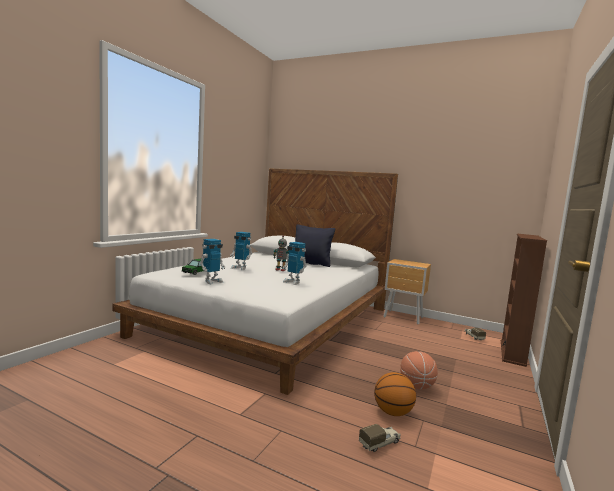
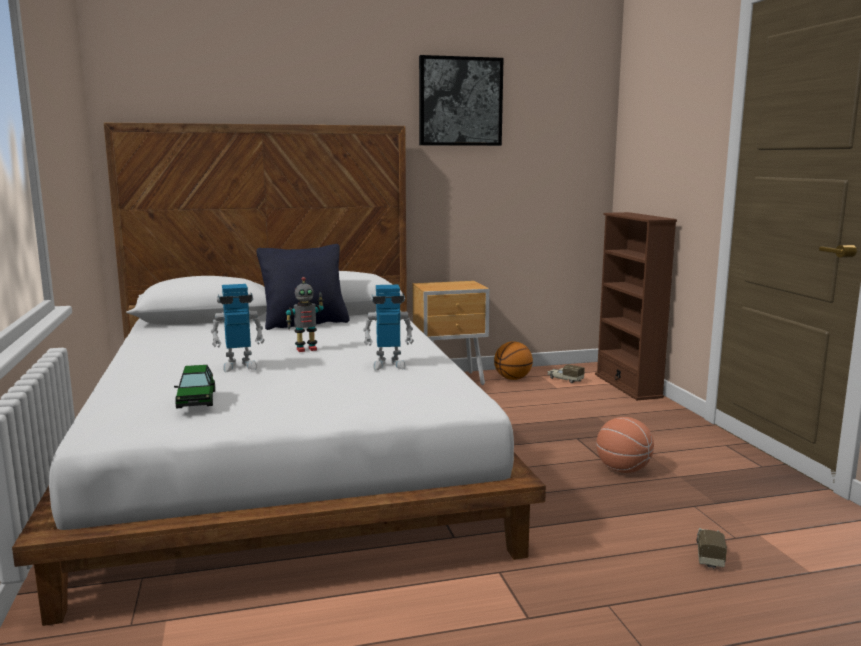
camera: 40 degrees left, 5 degrees up
toy robot [200,239,225,284] -> none
basketball [374,372,416,416] -> basketball moved to [494,341,533,380]
none -> picture [419,55,504,146]

